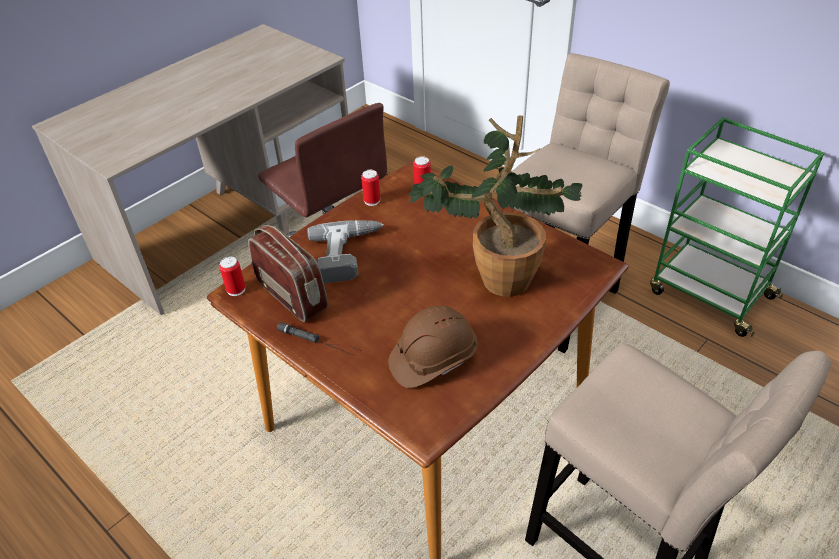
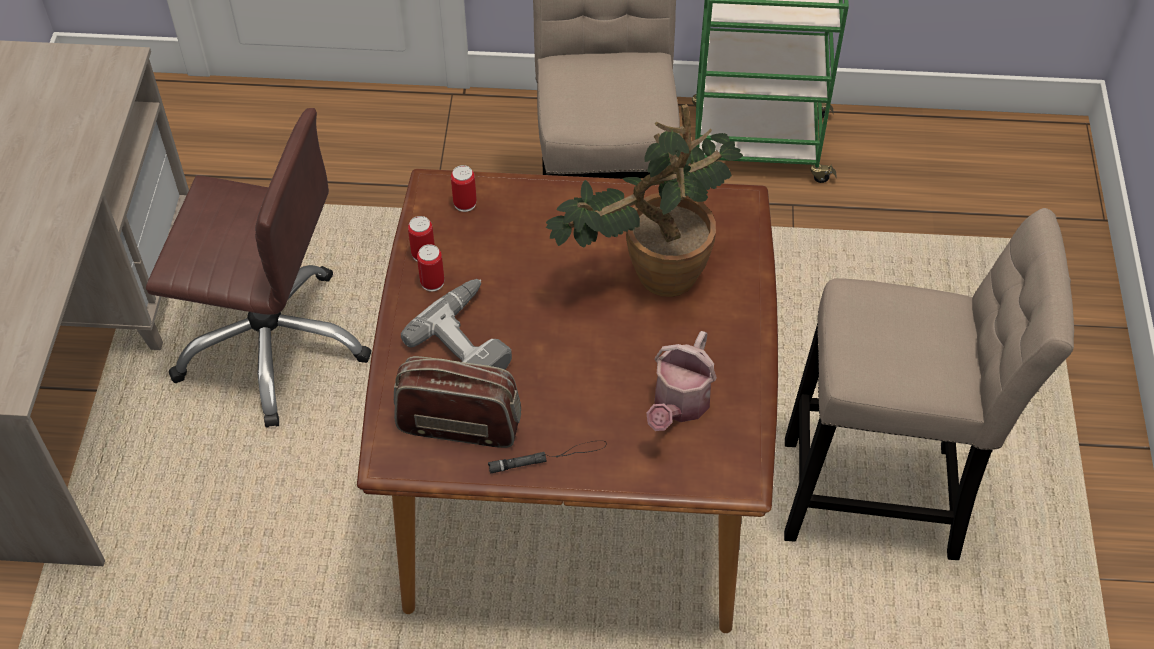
camera: 40 degrees left, 10 degrees up
can [219,256,245,296] -> can moved to [417,244,444,292]
brown hard hat [388,306,478,388] -> watering can [646,331,717,431]

